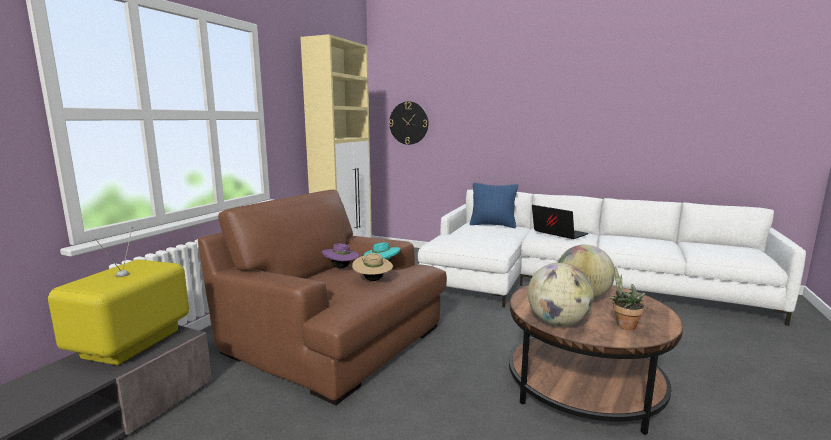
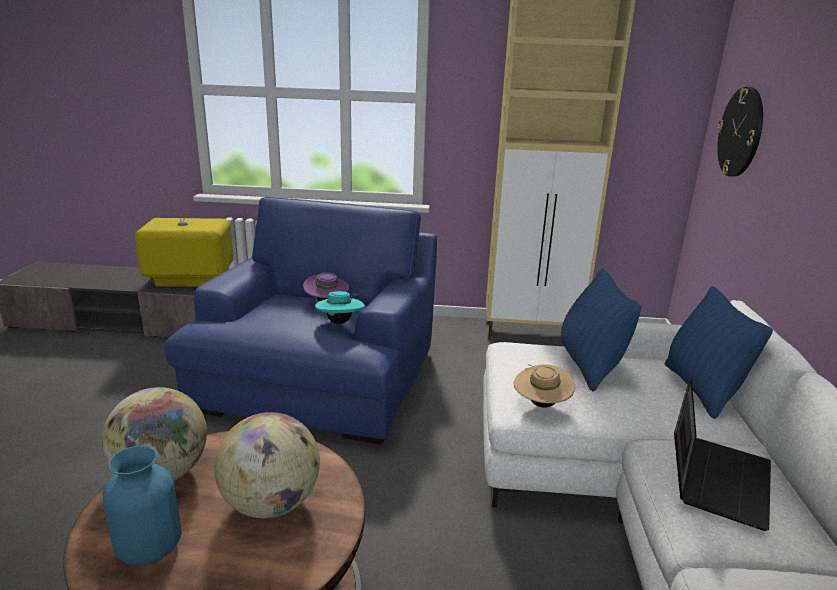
camera: 70 degrees right, 10 degrees up
brown armchair [198,190,447,405] -> blue armchair [165,197,437,445]
beige hat [352,253,393,281] -> beige hat moved to [514,364,575,408]
potted plant [609,266,646,330] -> blue vase [103,446,181,566]
none -> blue pillow [561,268,642,391]

